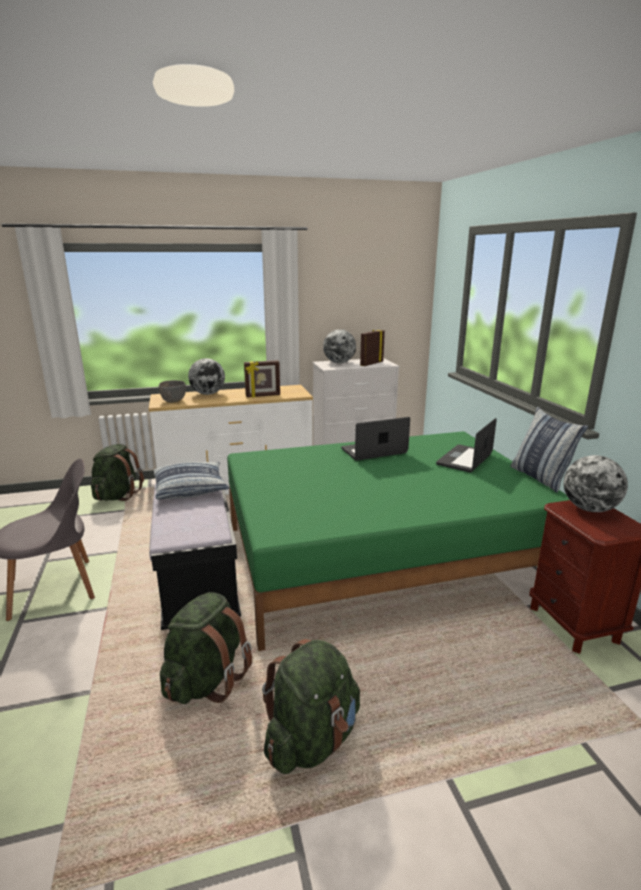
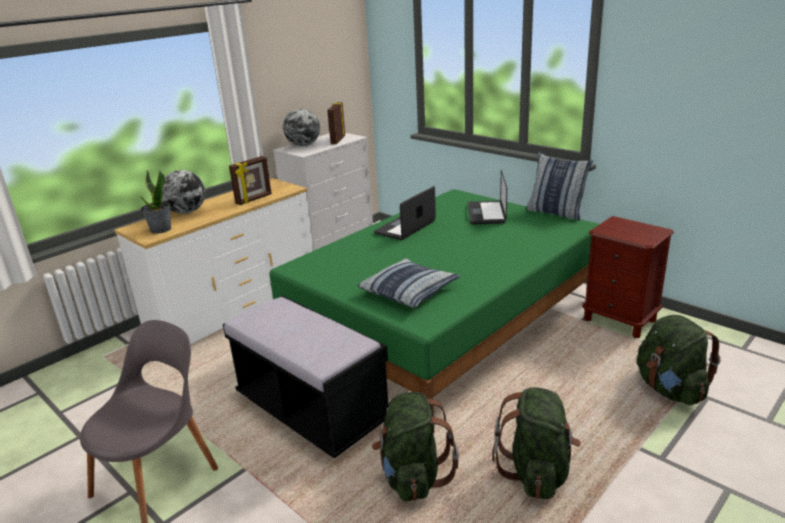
camera: 30 degrees left, 5 degrees up
green backpack [91,444,144,501] -> green backpack moved to [637,315,721,405]
pillow [154,462,230,500] -> pillow moved to [358,258,461,308]
grey bowl [159,380,186,403] -> potted plant [140,170,171,234]
globe [563,455,628,512] -> none

